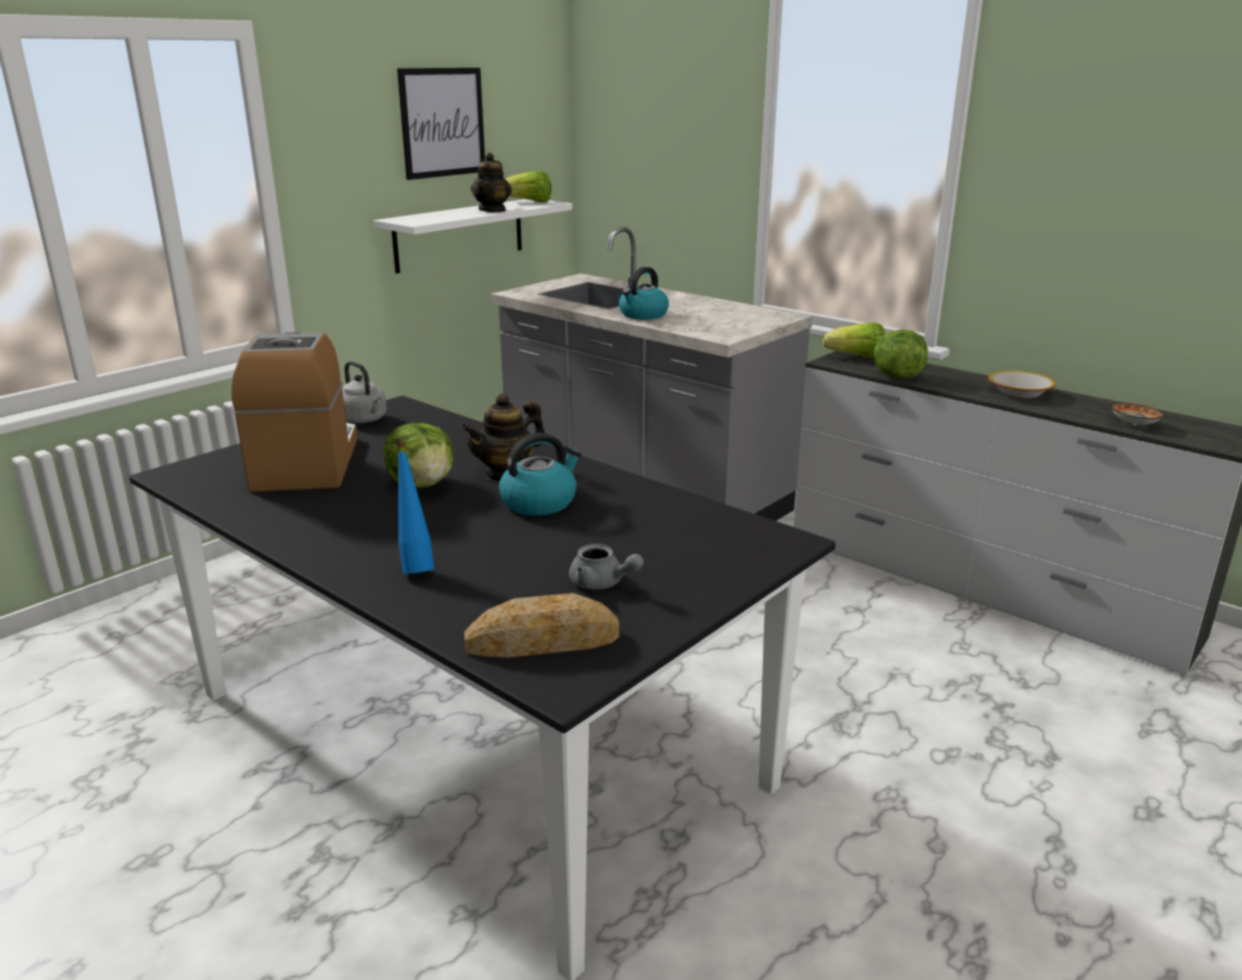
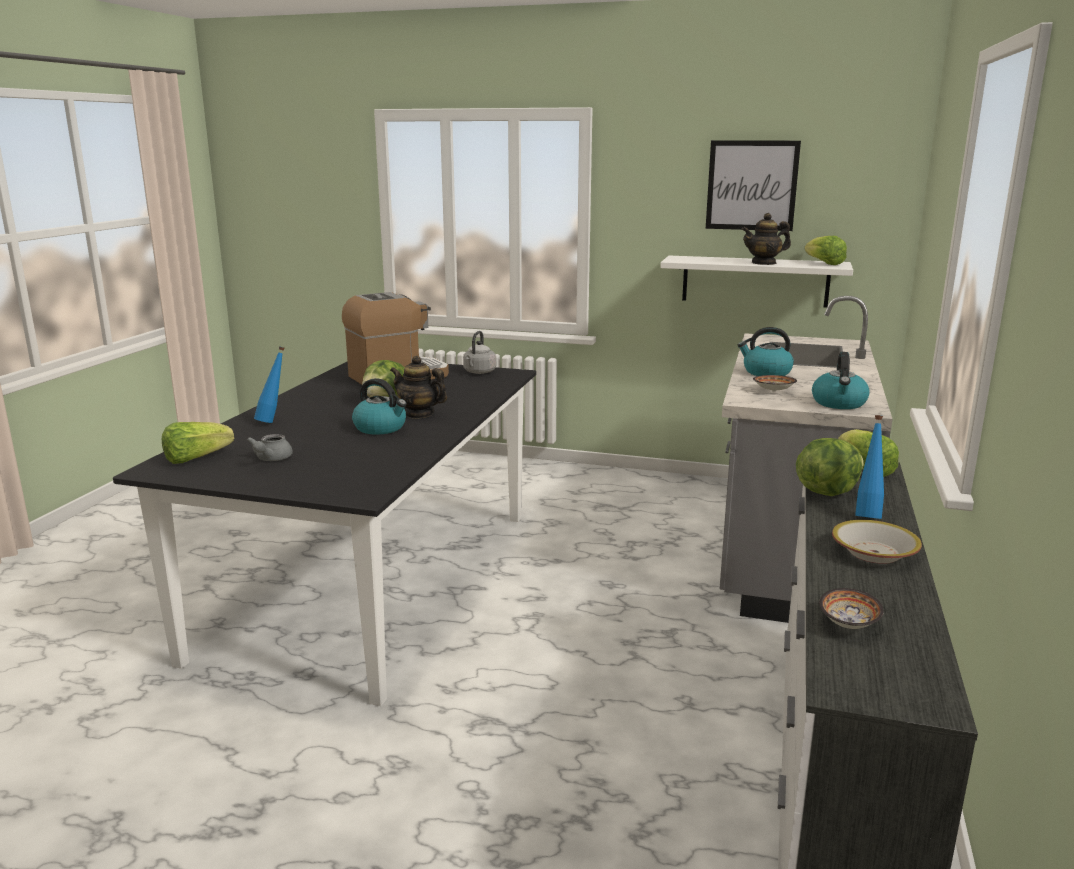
camera: 65 degrees right, 5 degrees down
bread [464,593,619,658] -> lettuce [162,422,234,464]
none -> bowl [753,375,797,392]
none -> kettle [812,352,870,409]
none -> blue bottle [855,415,884,519]

